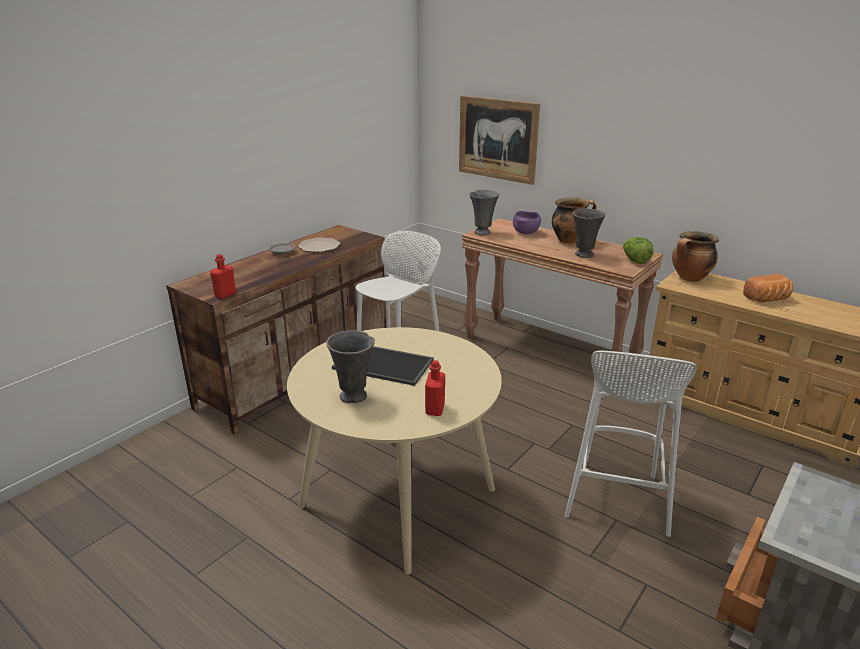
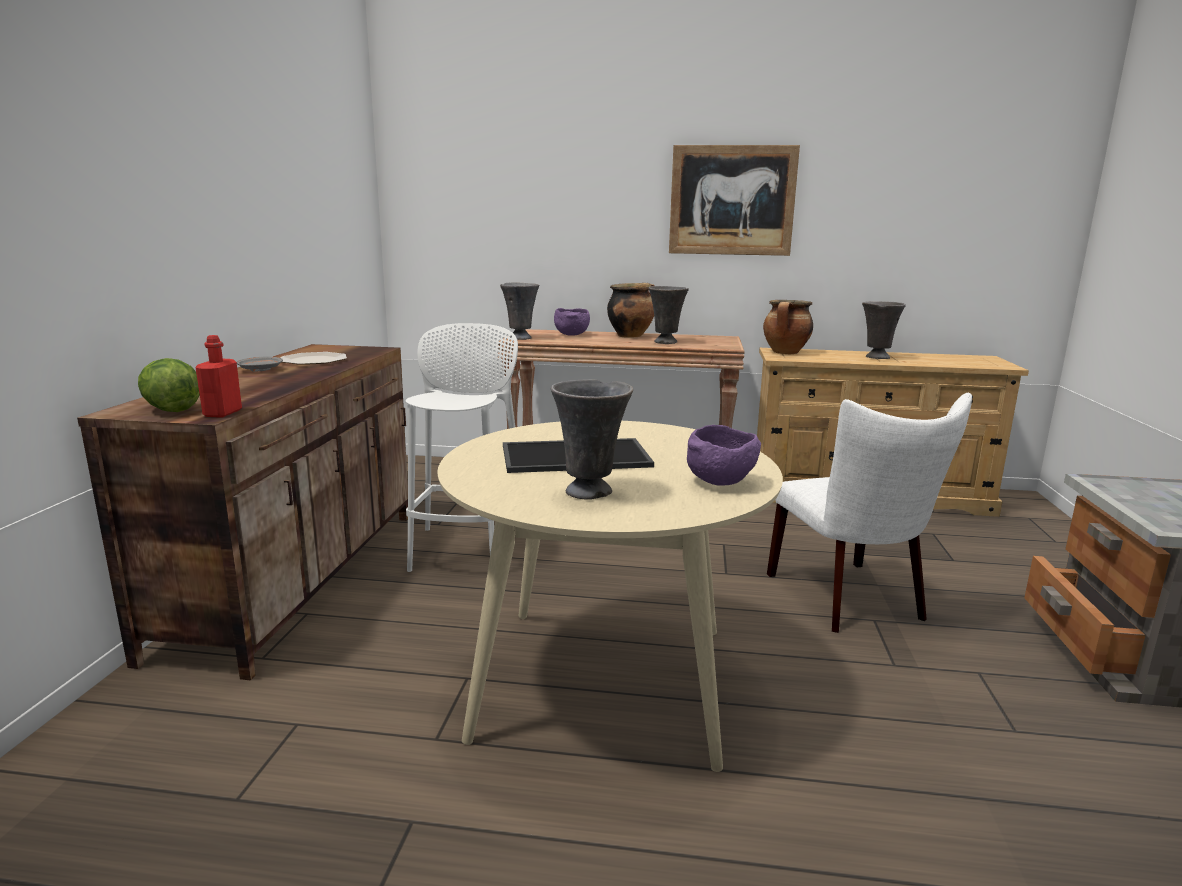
camera: 30 degrees left, 10 degrees down
red bottle [425,360,445,416] -> purple bowl [687,425,761,486]
picture [459,96,540,185] -> picture moved to [669,145,800,256]
white stool [565,351,697,537] -> white chair [767,393,972,633]
lettuce [623,237,654,264] -> lettuce moved to [138,358,200,412]
bread [743,274,793,302] -> grey vase [862,301,906,359]

